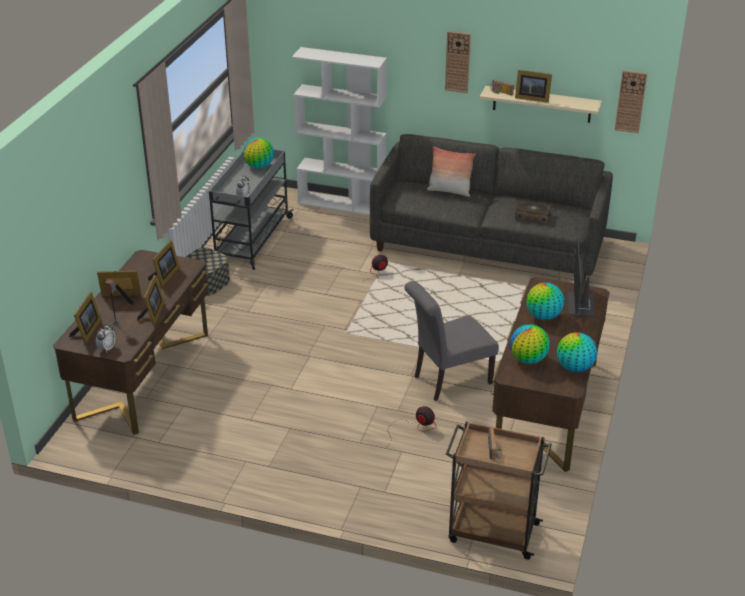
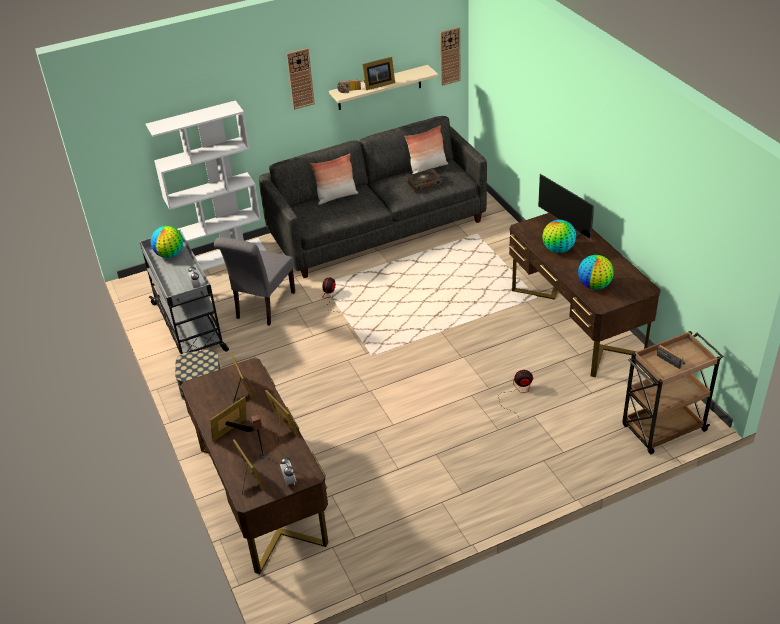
camera: 40 degrees left, 5 degrees up
grey chair [404,281,499,401] -> grey chair moved to [214,237,295,326]
globe [557,332,597,372] -> none
none -> pillow [405,125,448,174]

